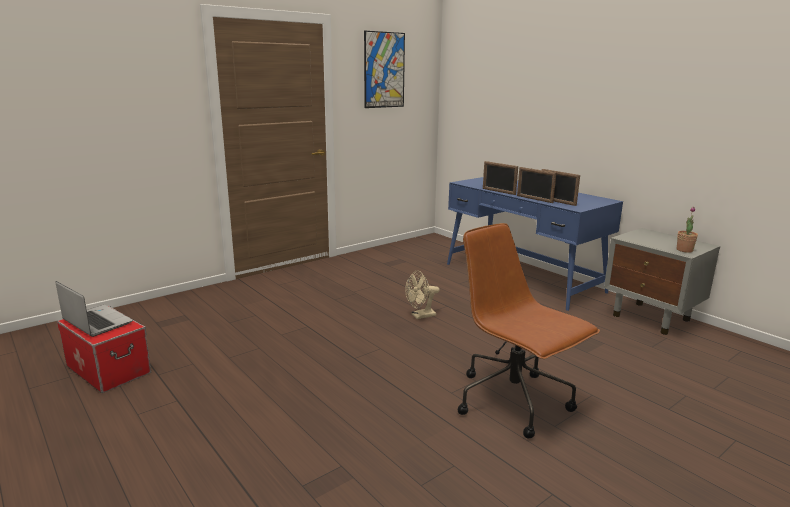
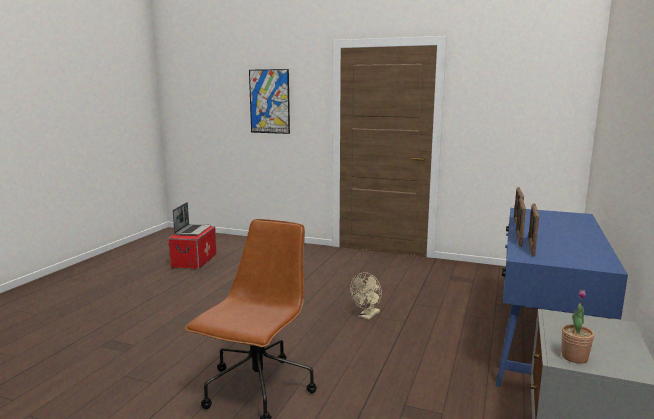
camera: 60 degrees right, 5 degrees down
picture [364,31,405,108] -> picture moved to [249,69,290,134]
beige fan [405,270,439,319] -> beige fan turned 90 degrees counterclockwise [350,272,382,320]

